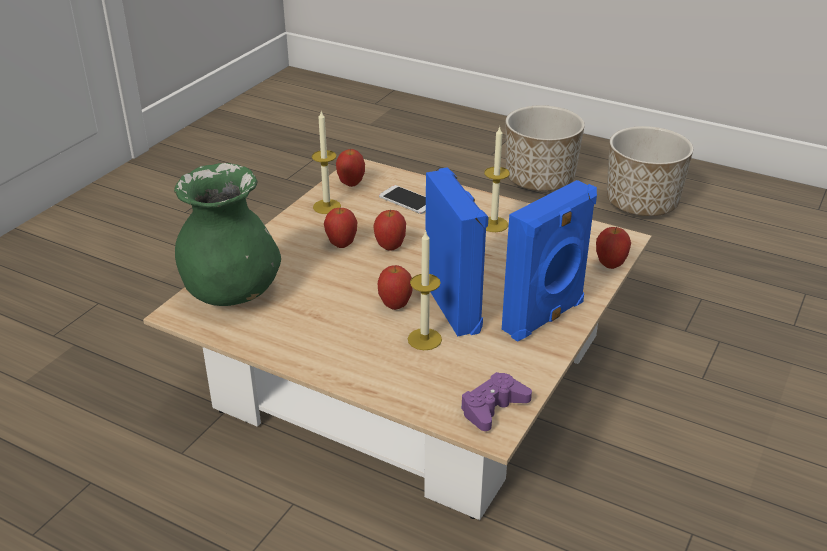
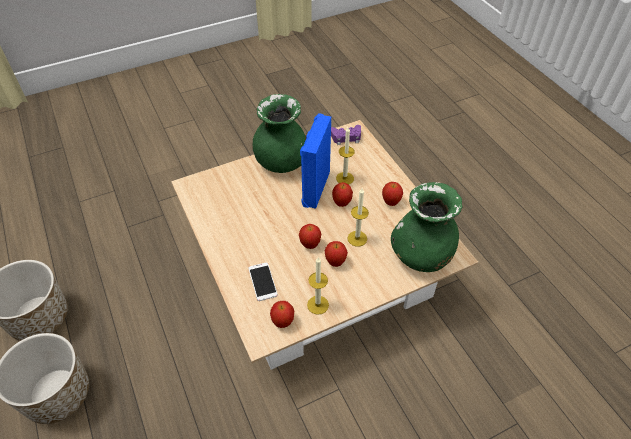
camera: 145 degrees left, 15 degrees up
candle [484,126,510,232] -> candle moved to [348,189,369,247]
blue speaker [502,180,597,342] -> green vase [252,94,306,173]
apple [596,227,631,269] -> apple moved to [382,182,403,206]

